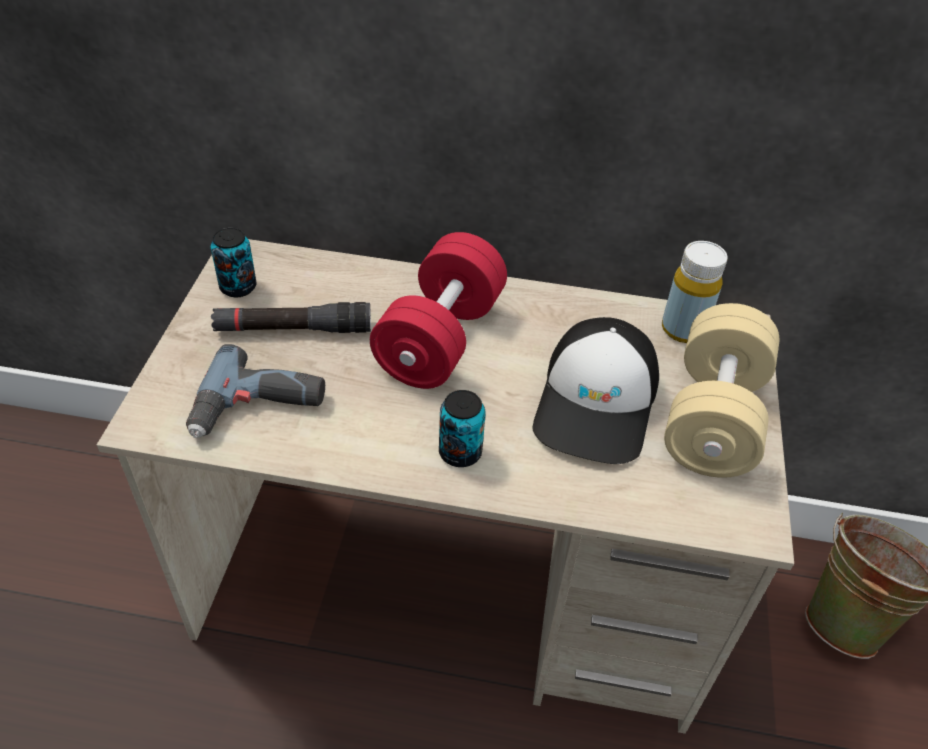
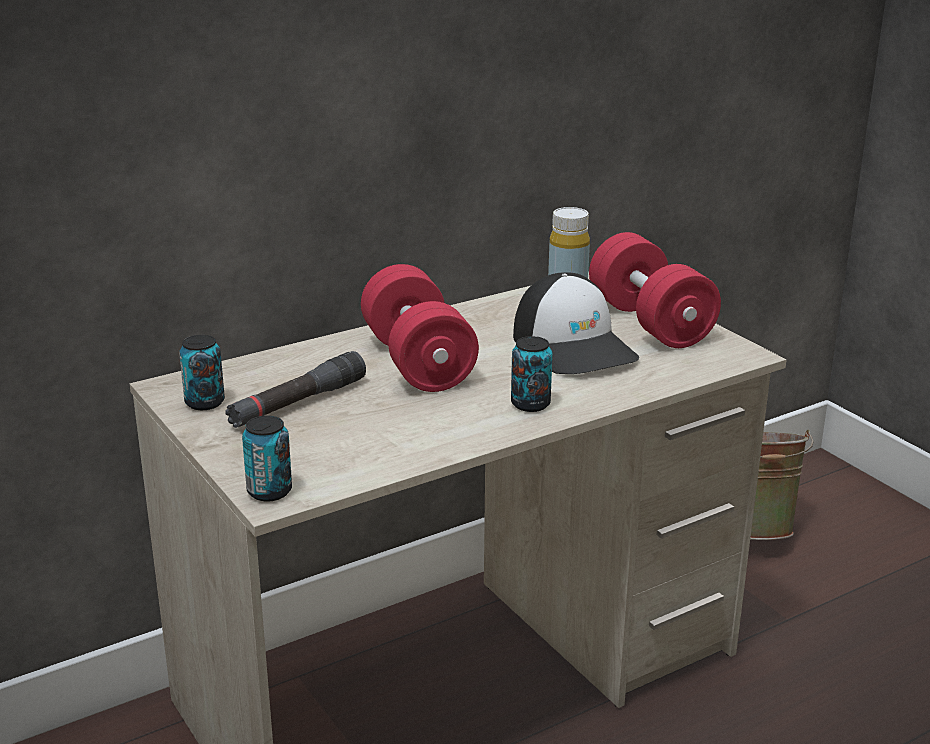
camera: 40 degrees left, 20 degrees down
power drill [186,344,325,438] -> none
beige dumbbell [664,303,780,478] -> red dumbbell [589,232,721,348]
none -> can [242,416,292,502]

